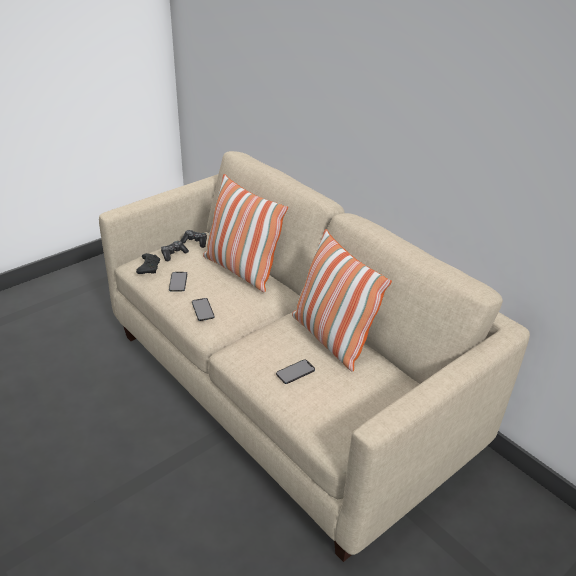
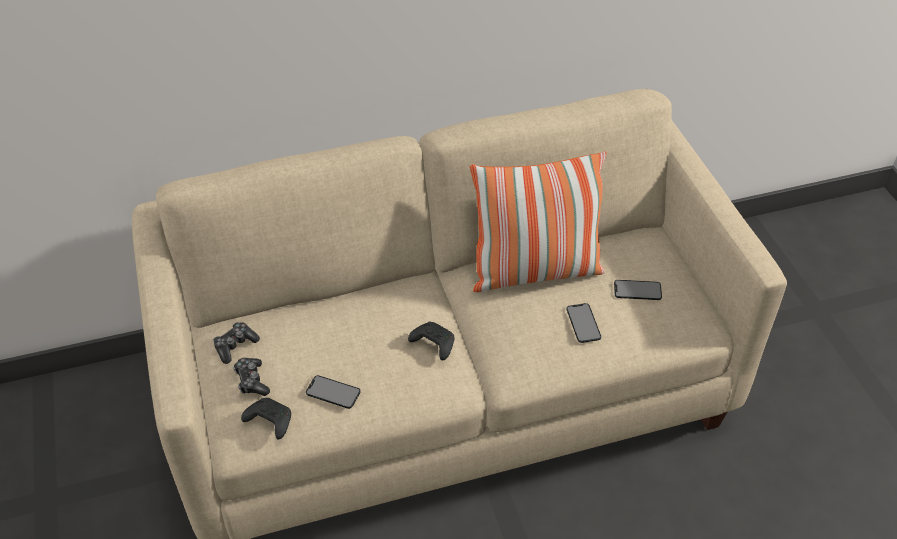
camera: 65 degrees left, 10 degrees up
phone [192,298,215,321] -> phone moved to [614,280,662,300]
pillow [203,174,288,292] -> none
none -> black game controller [408,321,454,361]

